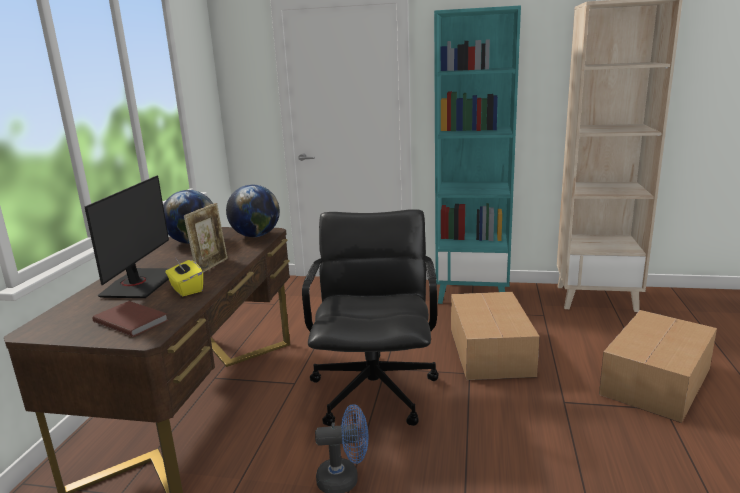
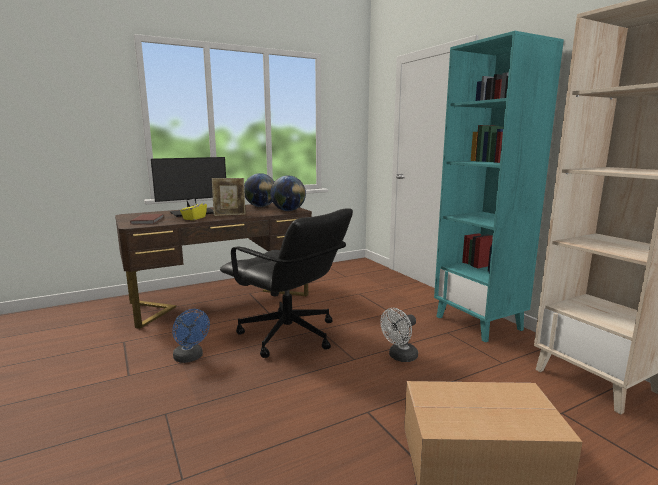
camera: 50 degrees right, 5 degrees down
black office chair [302,209,439,426] -> black office chair turned 75 degrees clockwise [220,208,353,358]
cardboard box [451,292,540,380] -> white fan [380,308,418,362]

